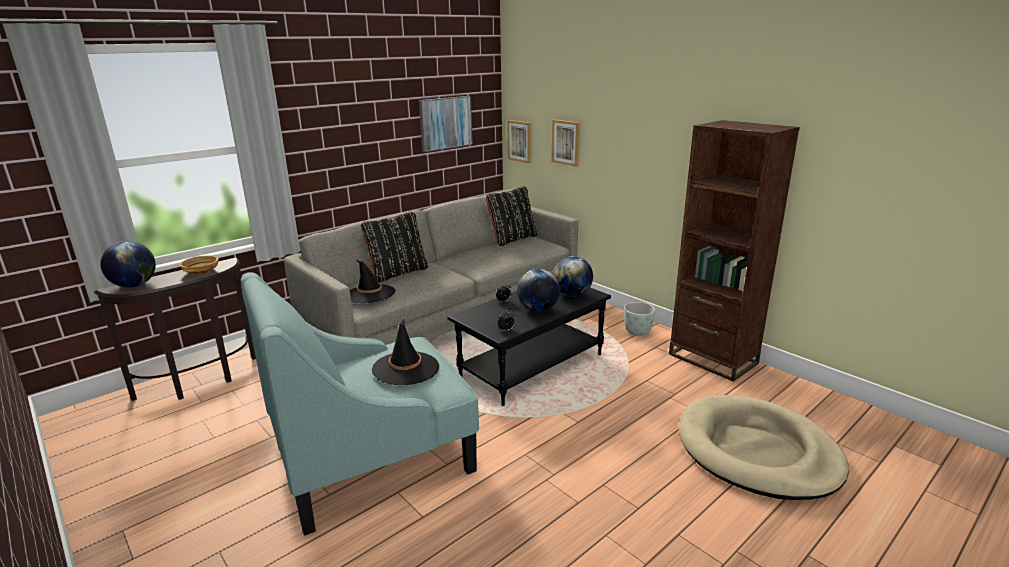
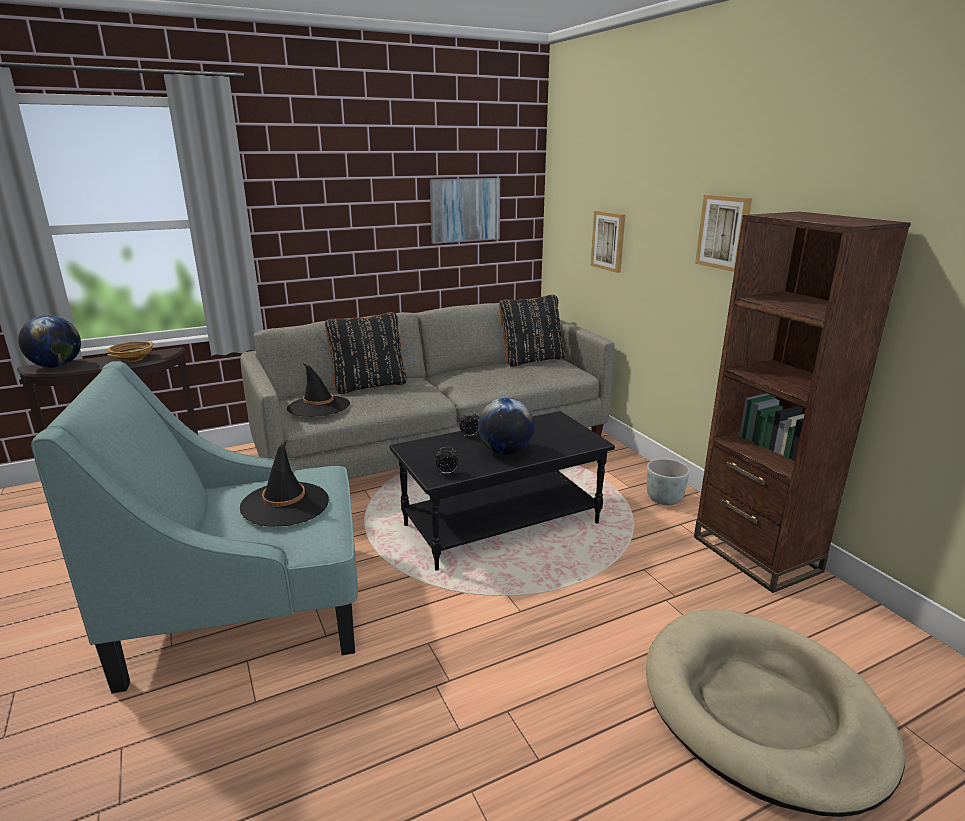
camera: 15 degrees right, 0 degrees up
picture [507,120,532,163] -> picture moved to [695,194,752,272]
globe [553,256,593,297] -> none

